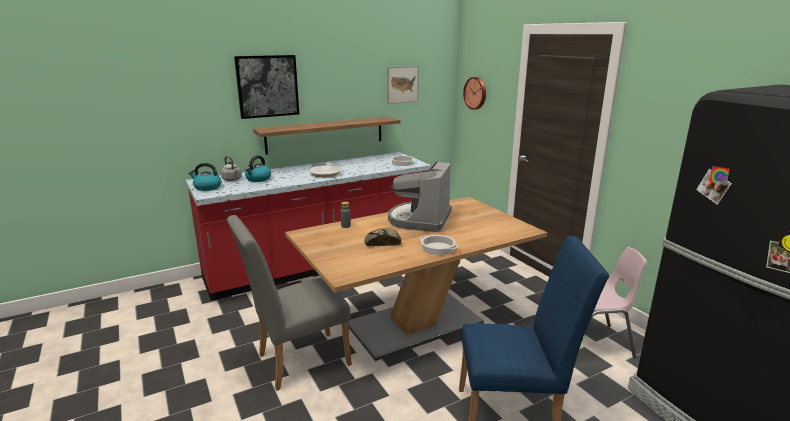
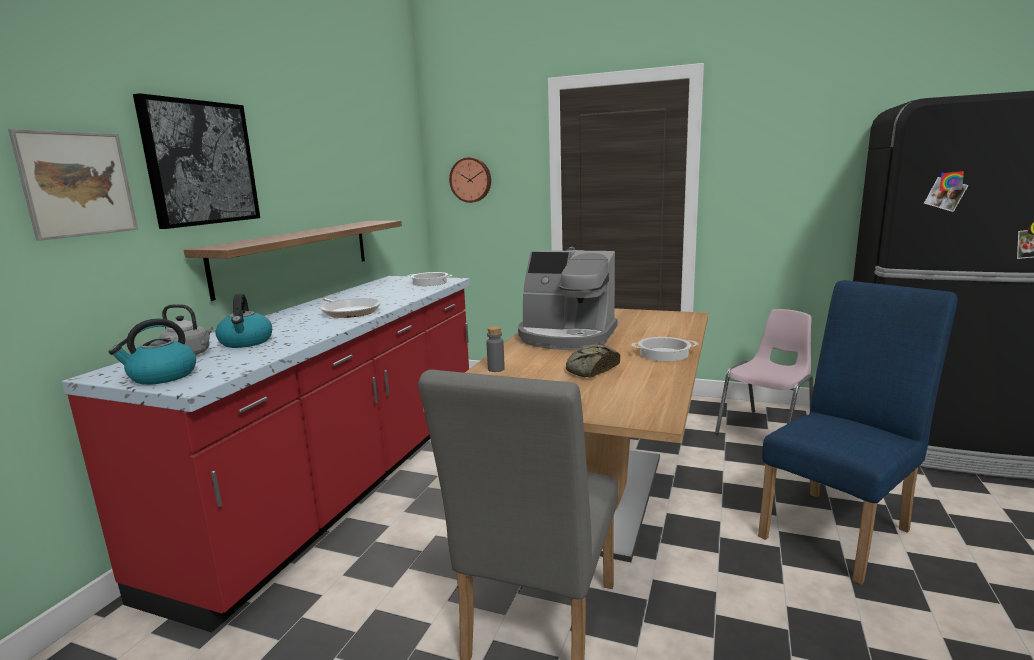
camera: 40 degrees left, 5 degrees down
picture [387,66,419,104] -> picture moved to [8,129,138,241]
coffee machine [388,161,452,232] -> coffee machine turned 45 degrees counterclockwise [518,250,617,350]

